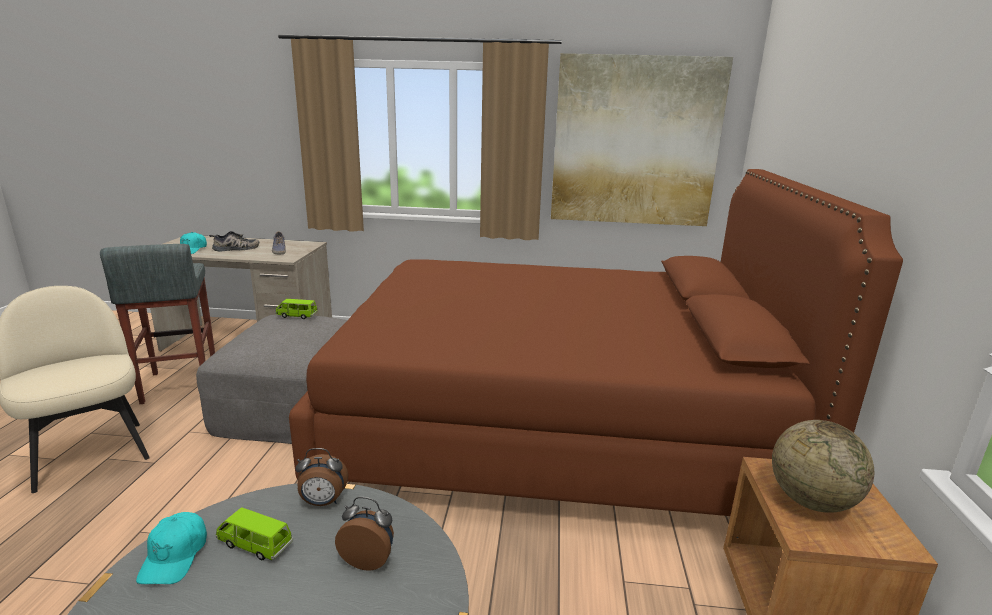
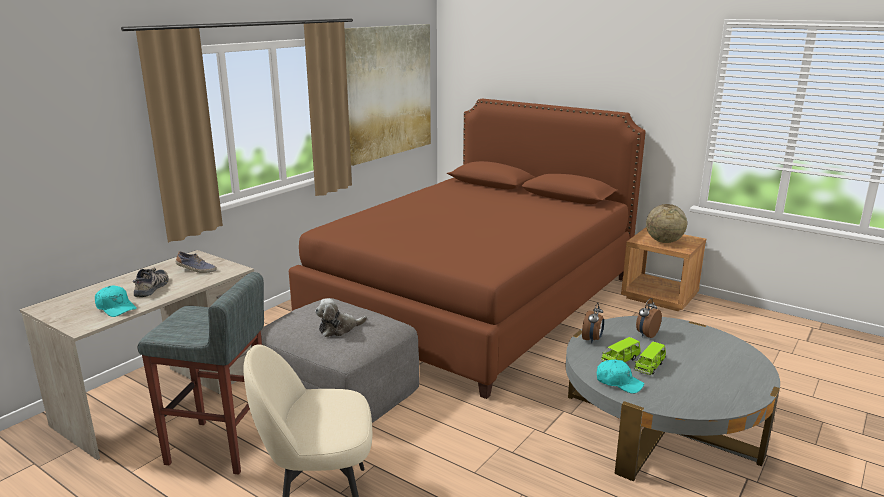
camera: 60 degrees left, 0 degrees up
green toy car [275,299,318,319] -> green toy car moved to [634,342,666,375]
none -> plush toy [315,298,367,337]

